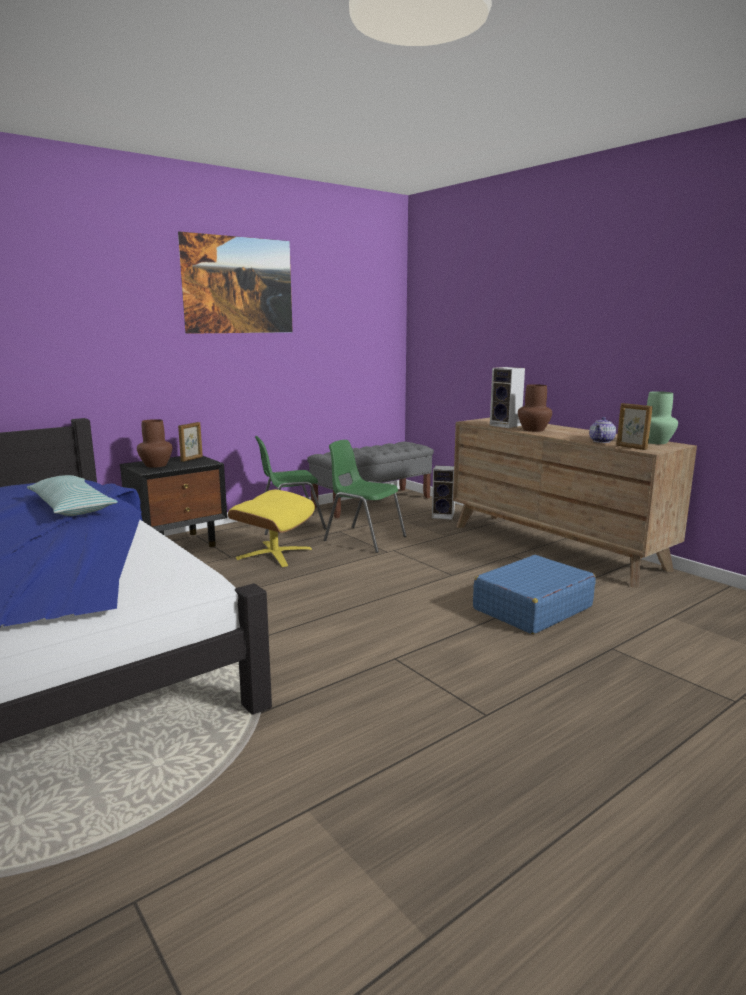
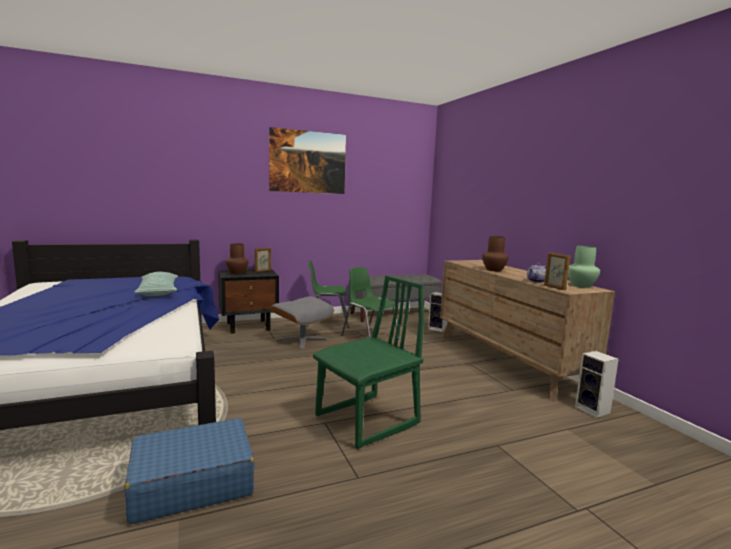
camera: 15 degrees right, 5 degrees down
yellow ottoman [228,490,315,567] -> grey ottoman [270,296,334,349]
blue suitcase [473,555,596,634] -> blue suitcase moved to [125,418,255,524]
speaker [490,367,525,428] -> speaker moved to [575,351,618,418]
none -> green chair [313,275,424,449]

